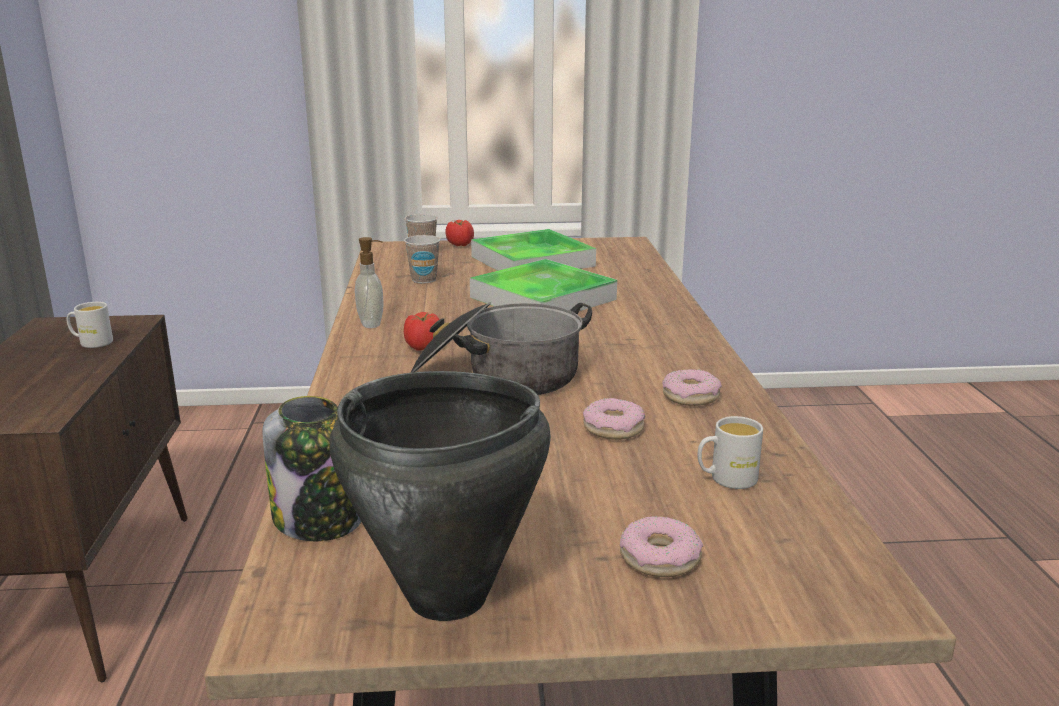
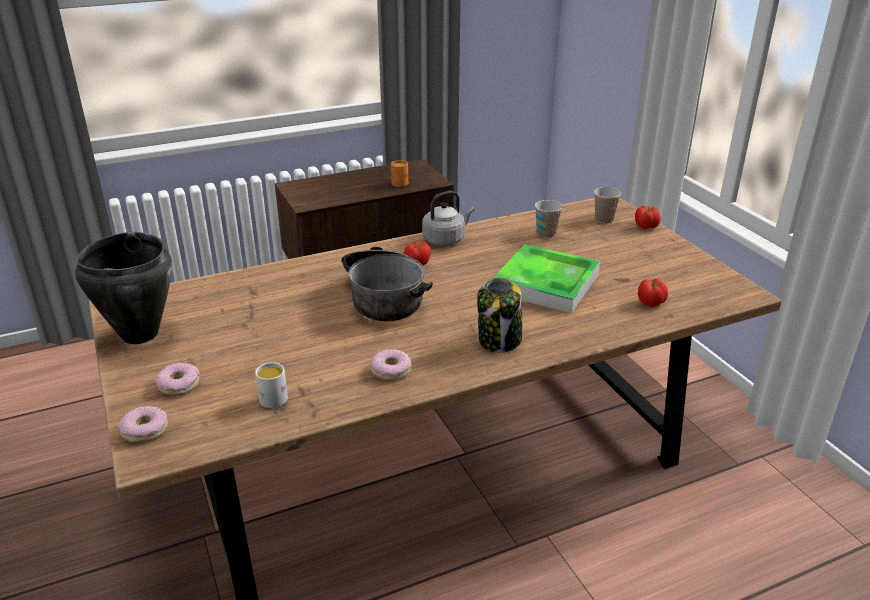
camera: 70 degrees right, 10 degrees up
white mug [67,302,113,348] -> orange mug [391,160,408,187]
jar [262,396,361,541] -> jar moved to [477,278,522,353]
soap dispenser [355,237,383,328] -> grey kettle [422,191,475,246]
tray [471,229,596,271] -> none
donut [583,398,645,440] -> donut moved to [118,406,168,443]
none -> tomato [638,278,668,307]

